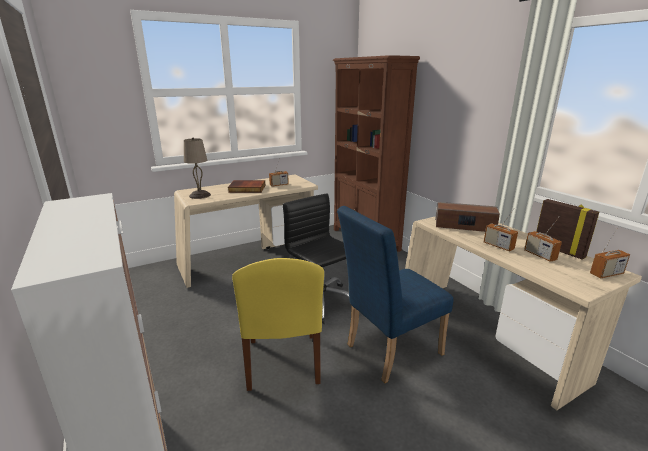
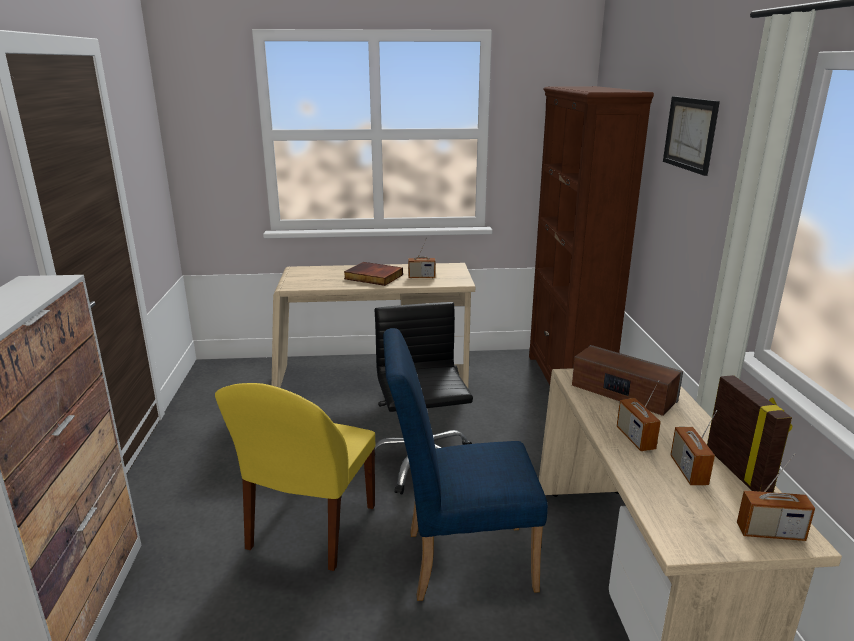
camera: 25 degrees right, 0 degrees up
beige table lamp [184,138,211,199] -> none
none -> picture [663,96,720,176]

